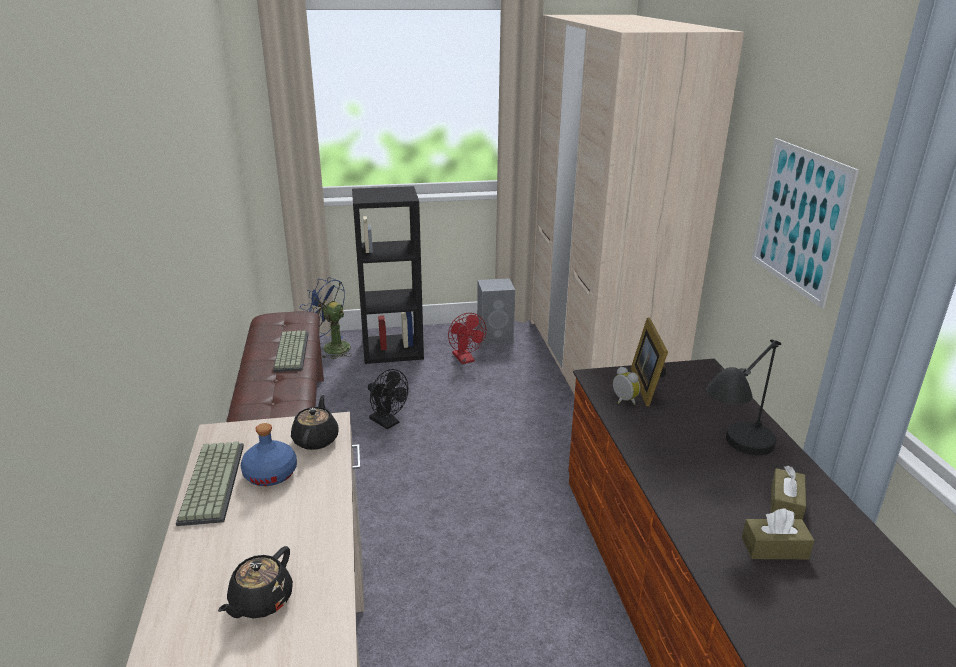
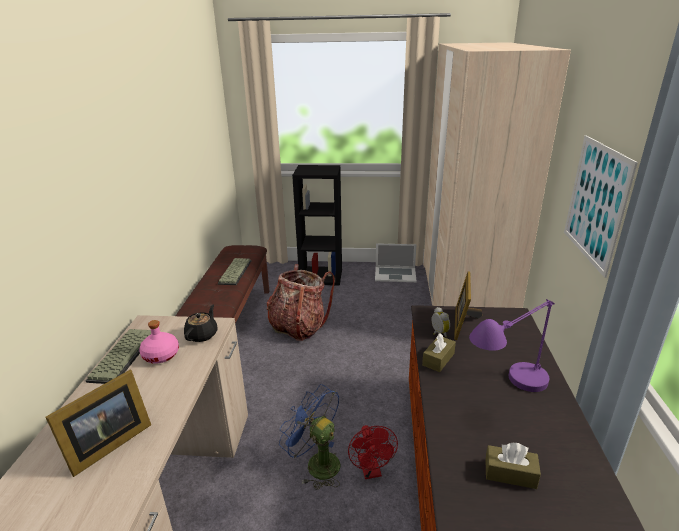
camera: 15 degrees right, 0 degrees up
black teapot [218,546,293,618] -> picture frame [46,370,151,477]
blue bottle [241,423,297,486] -> pink bottle [139,320,179,364]
blue fan [300,277,352,359] -> blue fan moved to [279,384,340,490]
black fan [368,369,408,429] -> backpack [267,264,335,341]
red fan [448,313,486,364] -> red fan moved to [348,425,398,479]
grey speaker [477,278,515,345] -> laptop [375,243,416,282]
black table lamp [706,340,781,455] -> purple table lamp [469,299,555,392]
brown tissue box [770,466,806,520] -> brown tissue box moved to [422,333,456,372]

